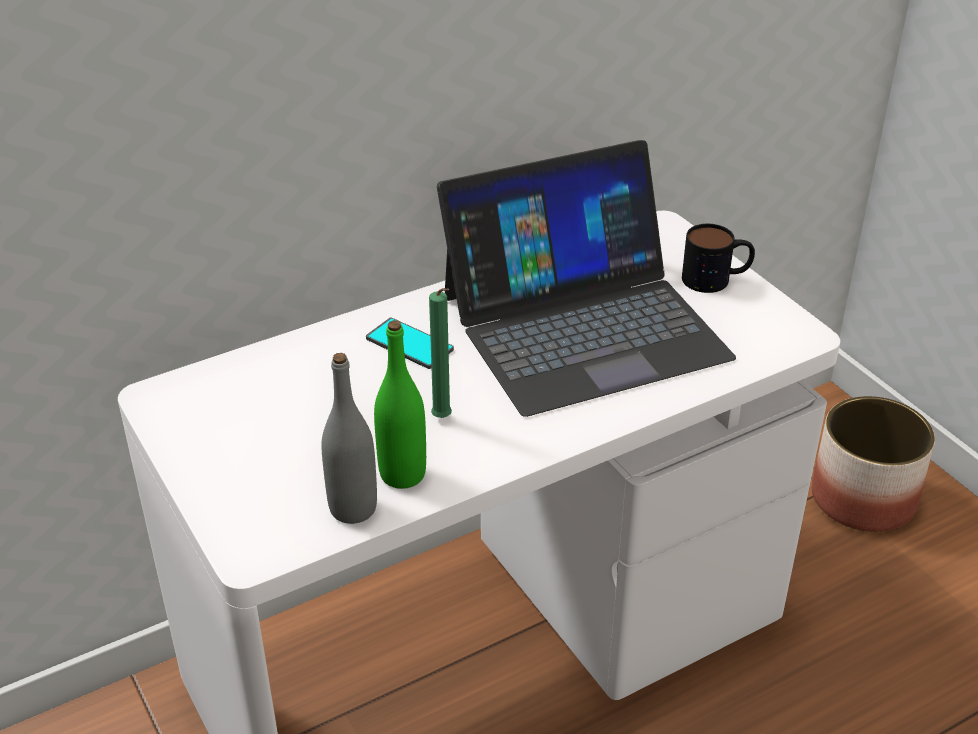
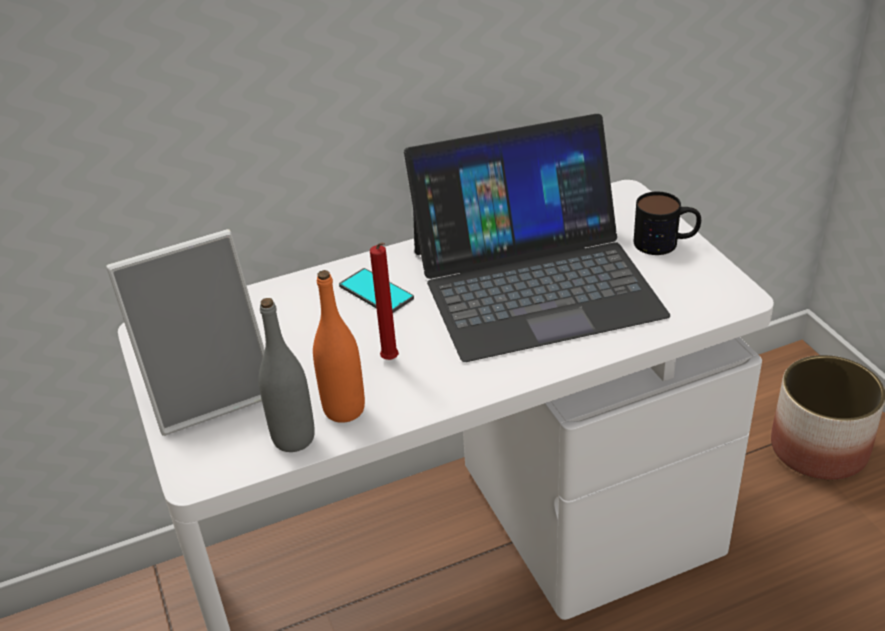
camera: 10 degrees right, 0 degrees up
green bottle [374,320,426,489] -> orange bottle [313,270,365,423]
green candle [429,288,452,418] -> red candle [370,242,399,360]
none -> picture frame [106,229,265,436]

